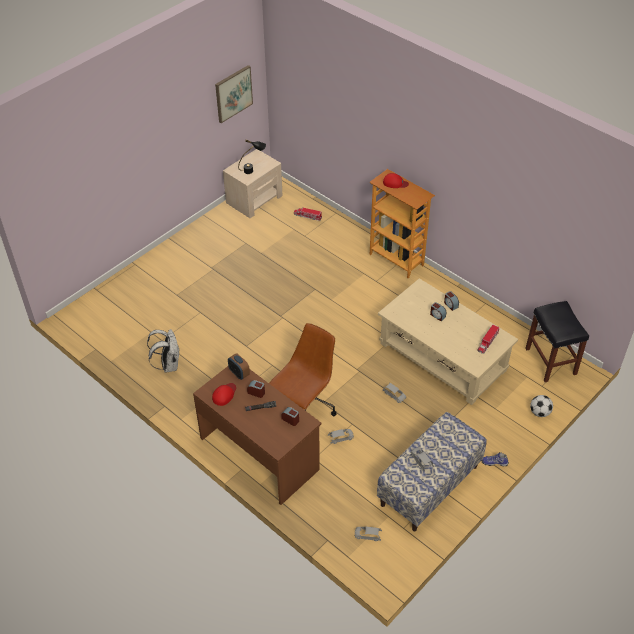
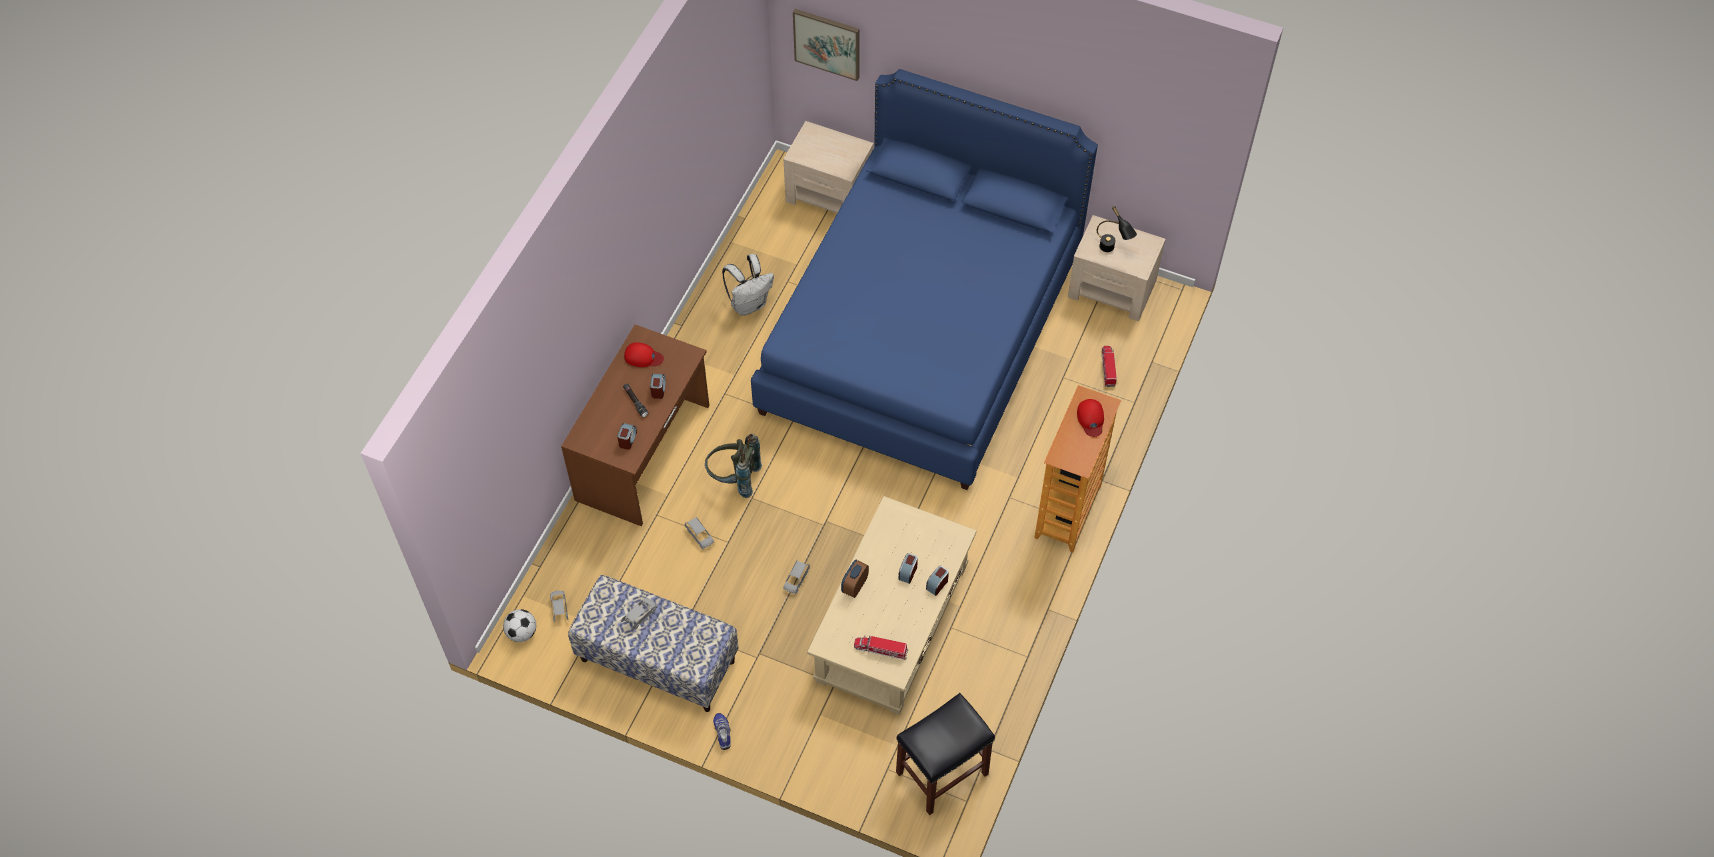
camera: 70 degrees right, 10 degrees up
picture [215,65,253,123] -> picture moved to [793,9,859,81]
alarm clock [228,353,250,380] -> alarm clock moved to [841,560,869,598]
brown office chair [269,323,336,416] -> grey backpack [705,433,762,498]
football [530,395,553,417] -> football moved to [503,609,536,642]
none -> blue bed [751,69,1098,490]
none -> beige nightstand [784,121,874,213]

